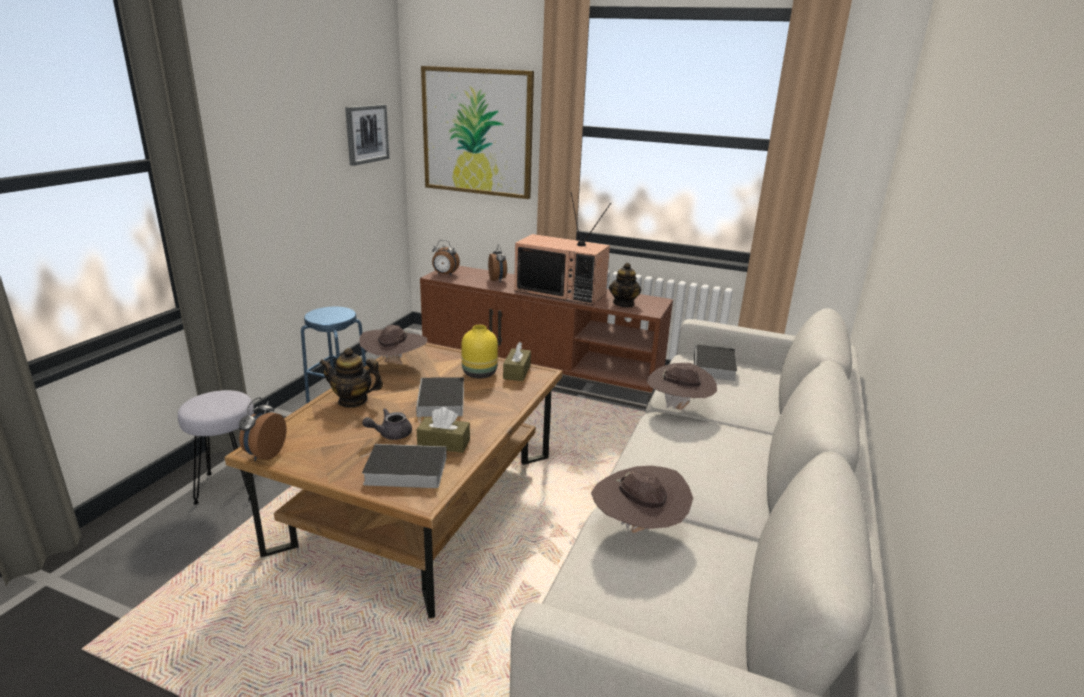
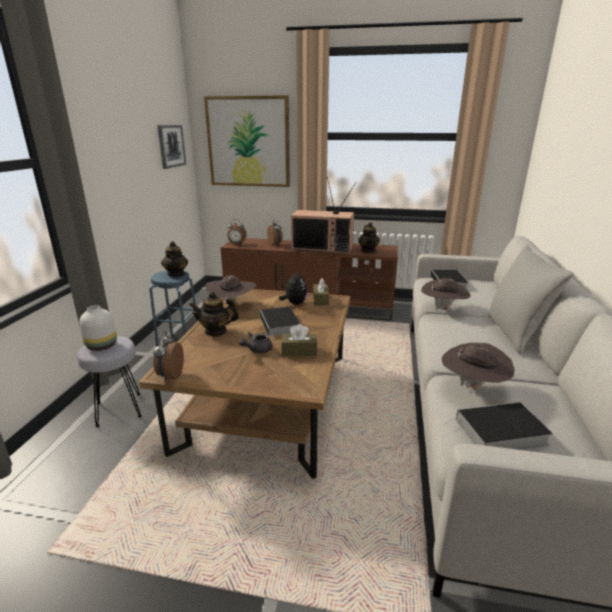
camera: 10 degrees left, 0 degrees up
book [362,444,447,488] -> book moved to [445,402,553,450]
yellow vase [461,325,498,378] -> plush toy [279,270,308,305]
none -> white vase [79,305,117,351]
none -> teapot [161,241,188,277]
none -> grey pillow [488,244,574,354]

